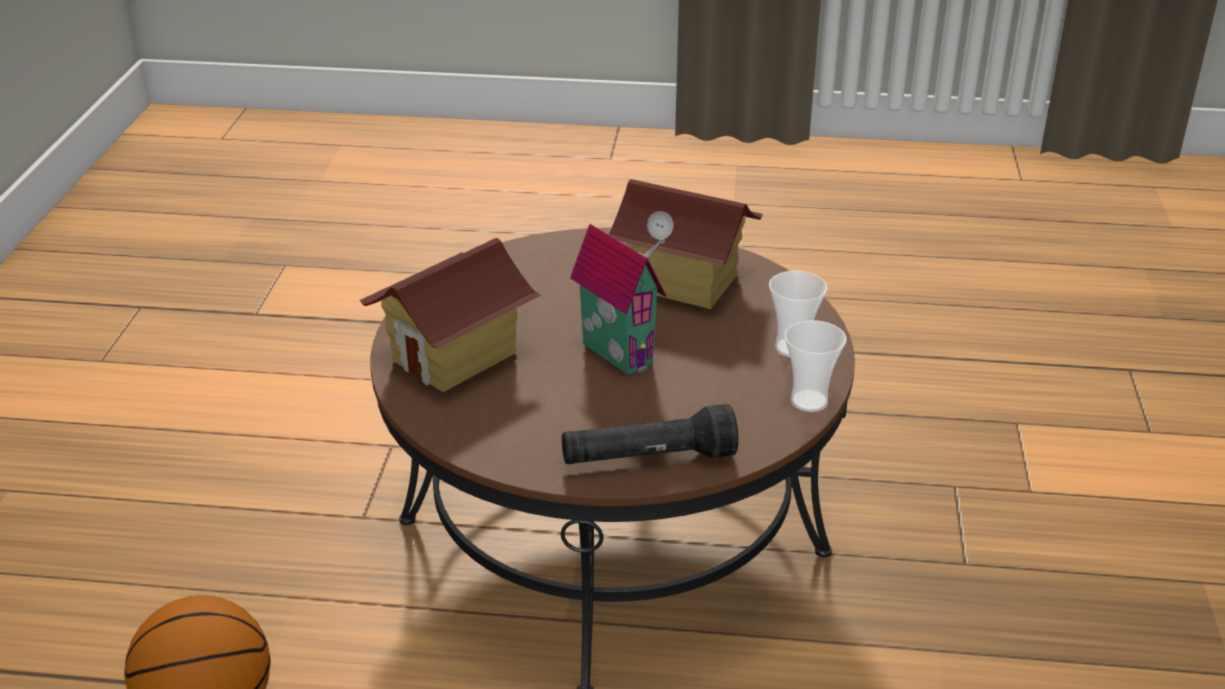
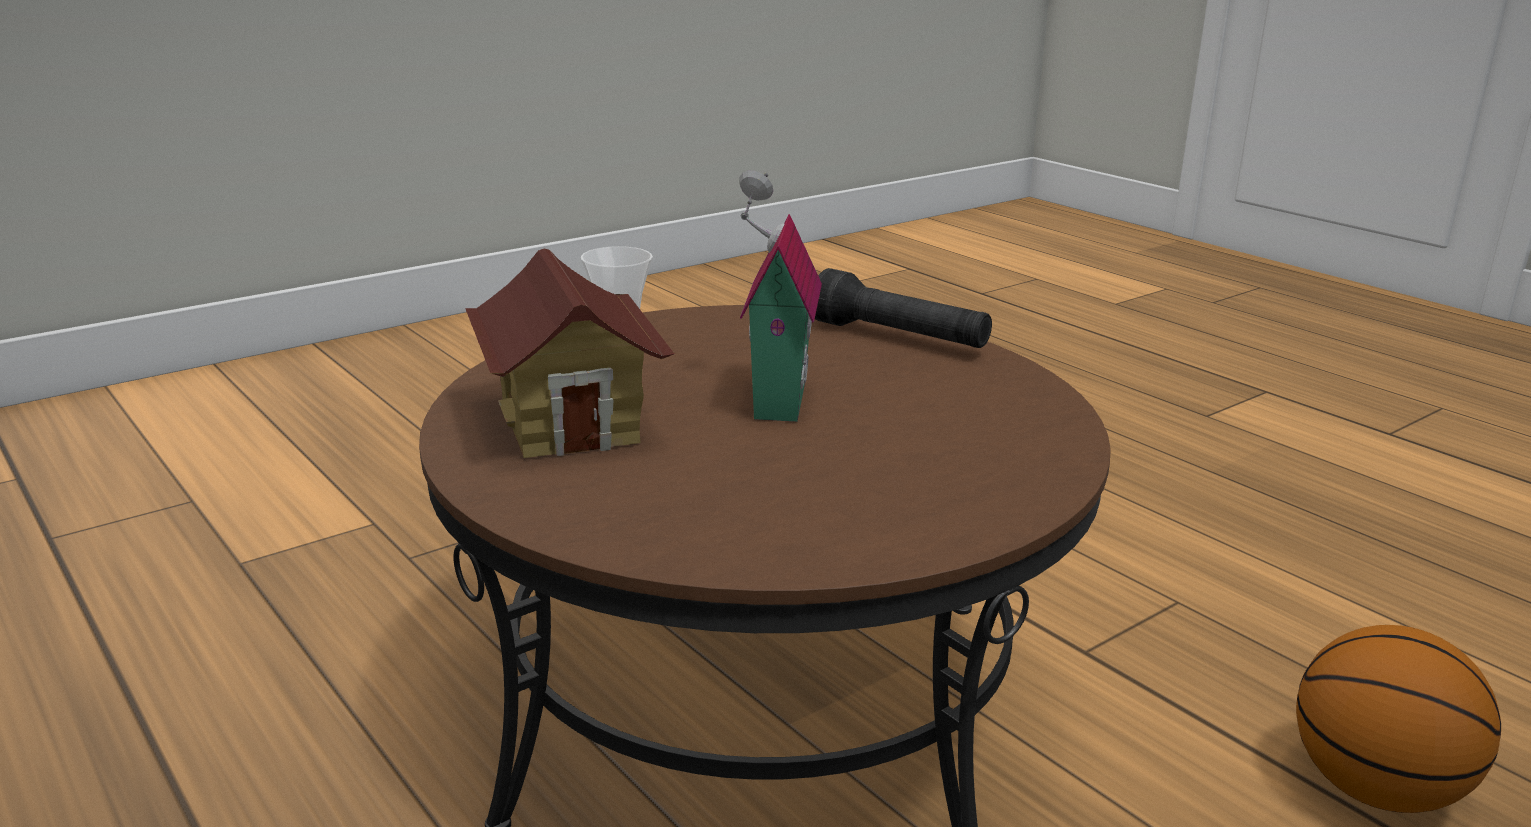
camera: 135 degrees left, 10 degrees down
toy house [359,238,541,392] -> none
cup [784,320,847,412] -> none

